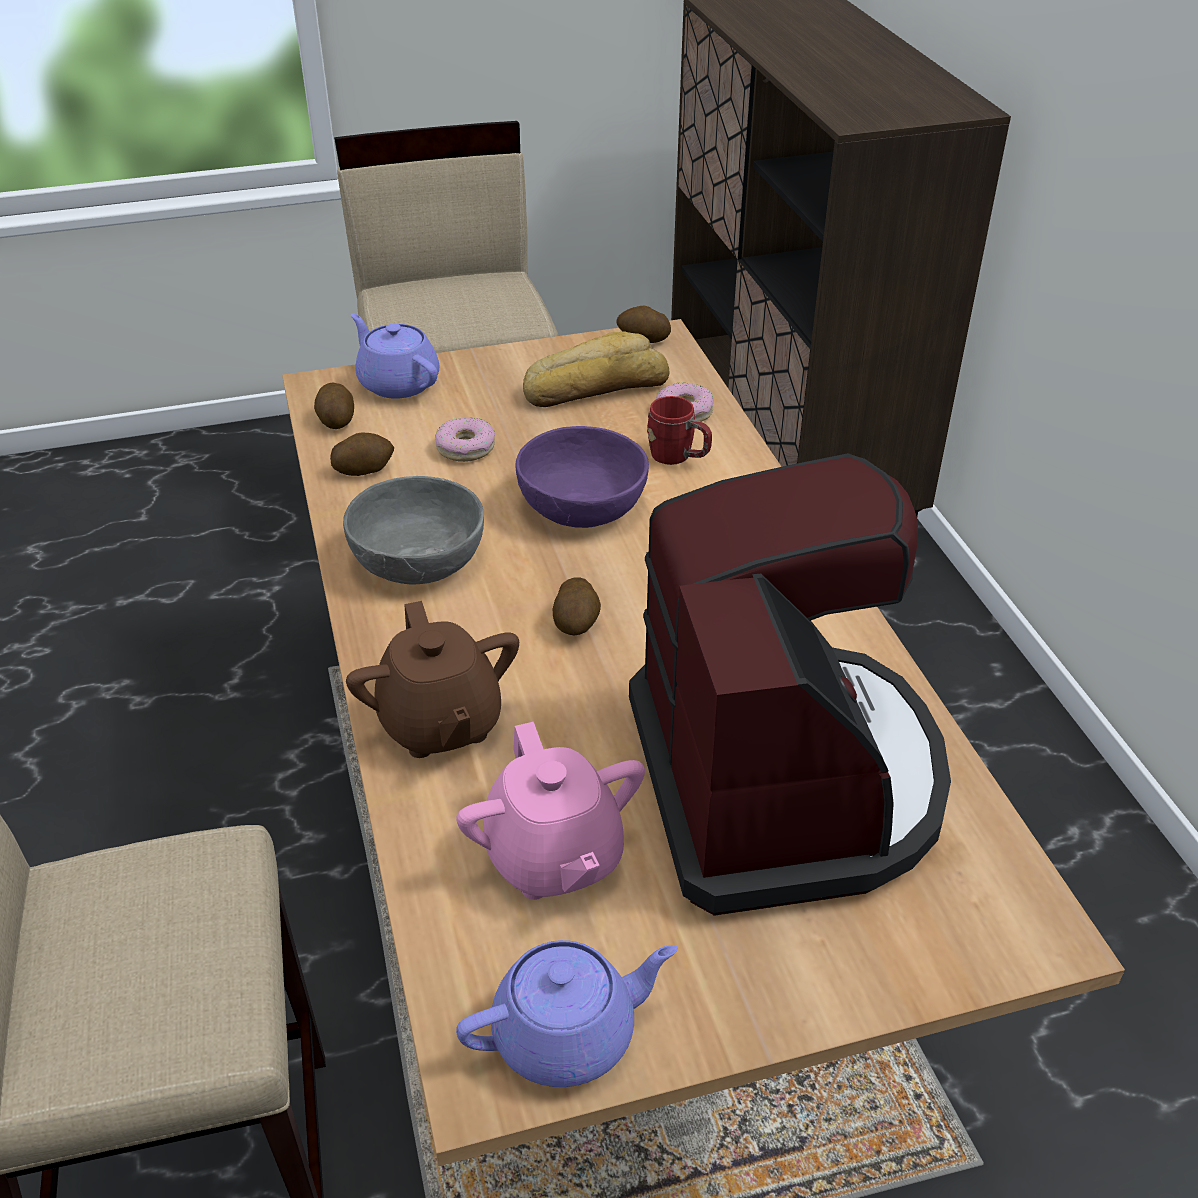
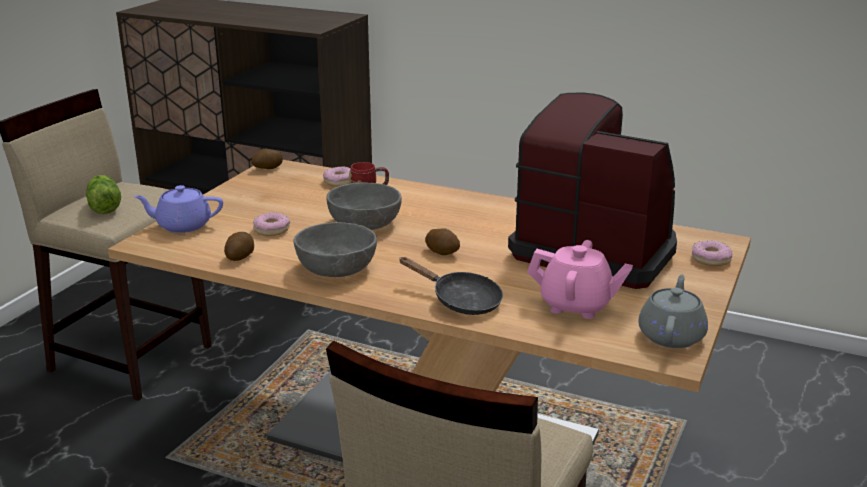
camera: 50 degrees left, 15 degrees down
potato [314,382,354,429] -> none
brown teapot [346,601,519,758] -> black frying pan [400,257,503,315]
purple teapot [456,940,678,1087] -> grey teapot [638,275,708,348]
purple bowl [515,426,649,528] -> grey bowl [326,183,402,230]
bread [523,331,669,407] -> none
none -> lettuce [86,175,121,214]
none -> donut [692,241,732,266]

